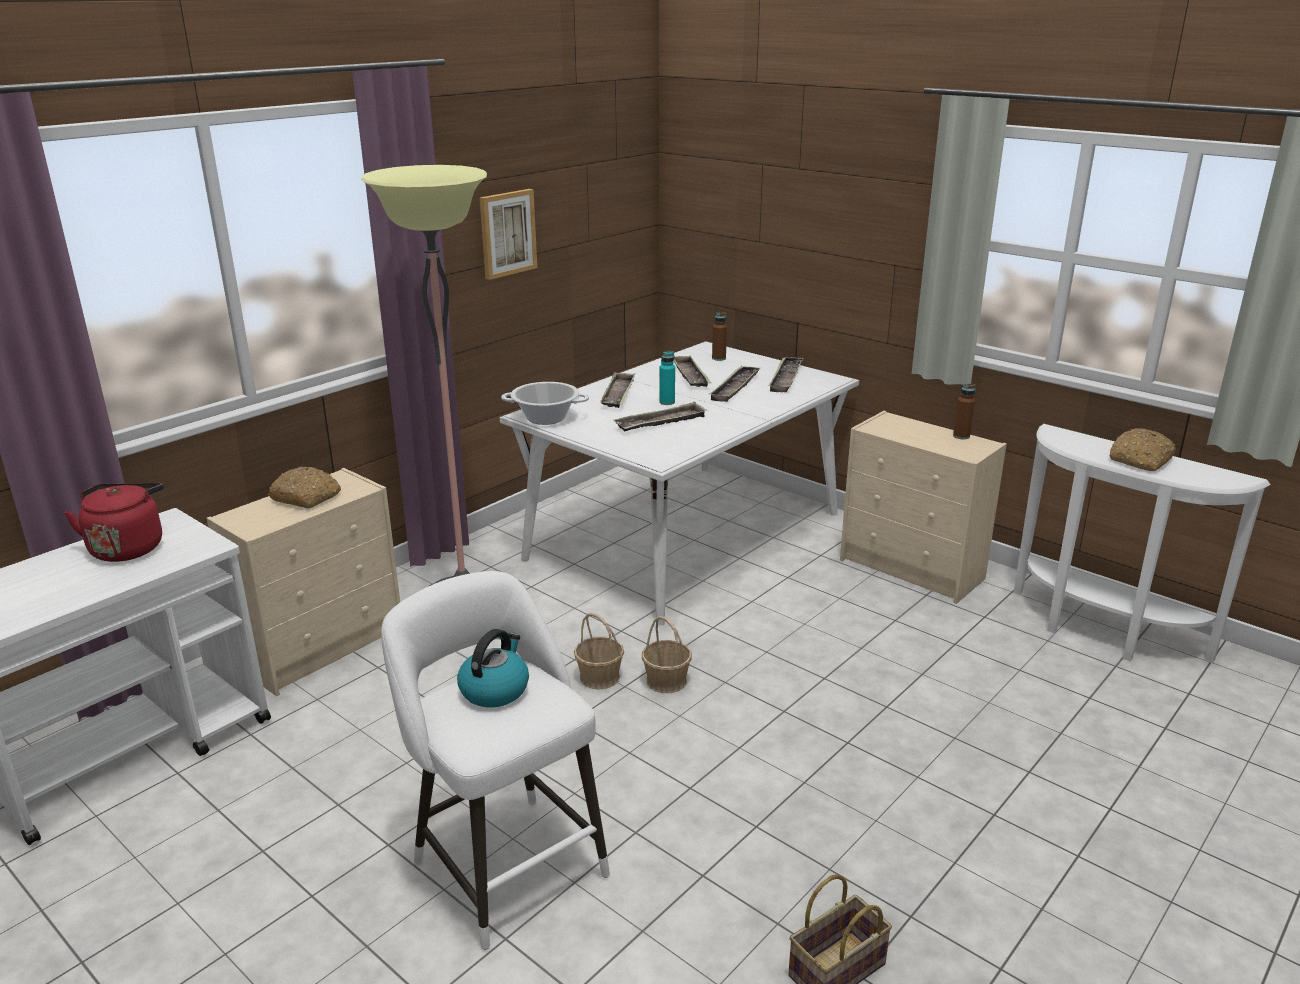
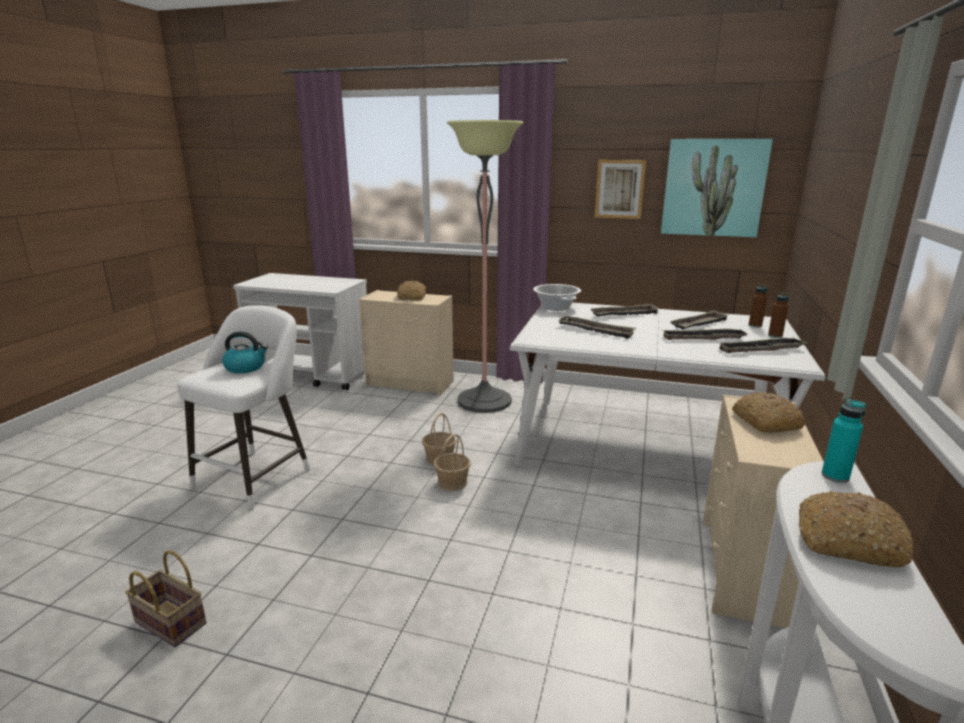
camera: 65 degrees right, 5 degrees down
red kettle [64,483,164,562] -> none
turquoise bottle [659,351,675,405] -> turquoise bottle moved to [821,399,866,483]
brown bottle [953,384,976,439] -> brown bottle moved to [768,292,789,338]
none -> picture [661,139,773,237]
none -> bread [732,392,805,433]

